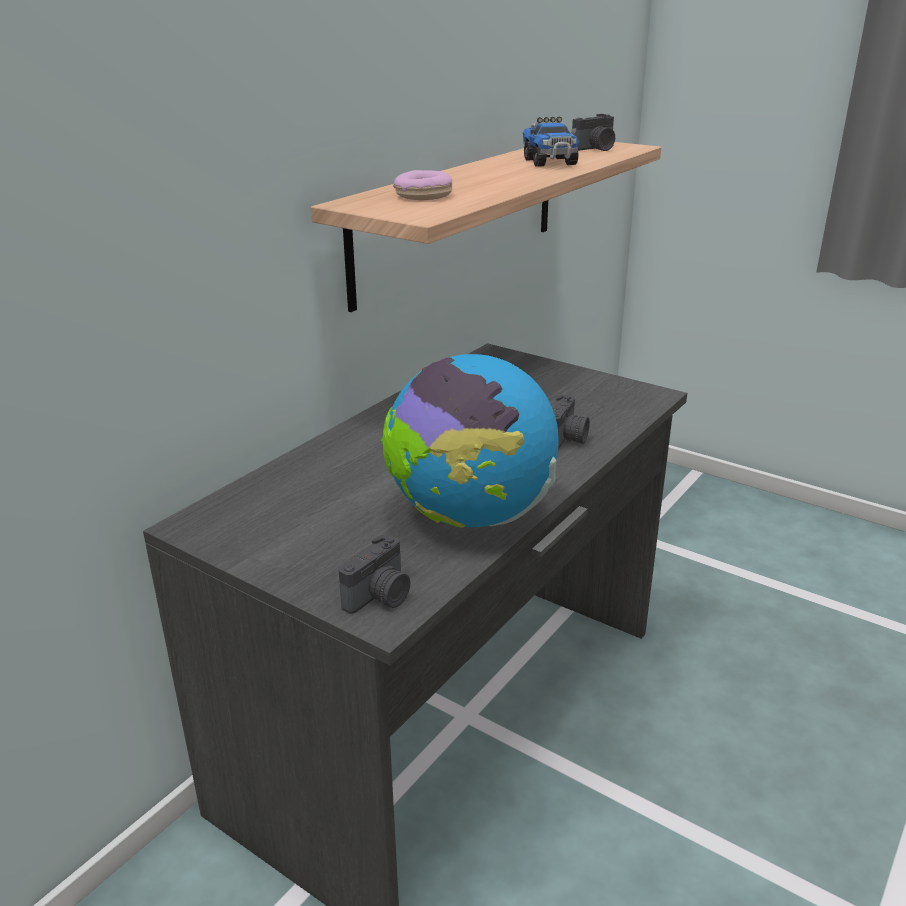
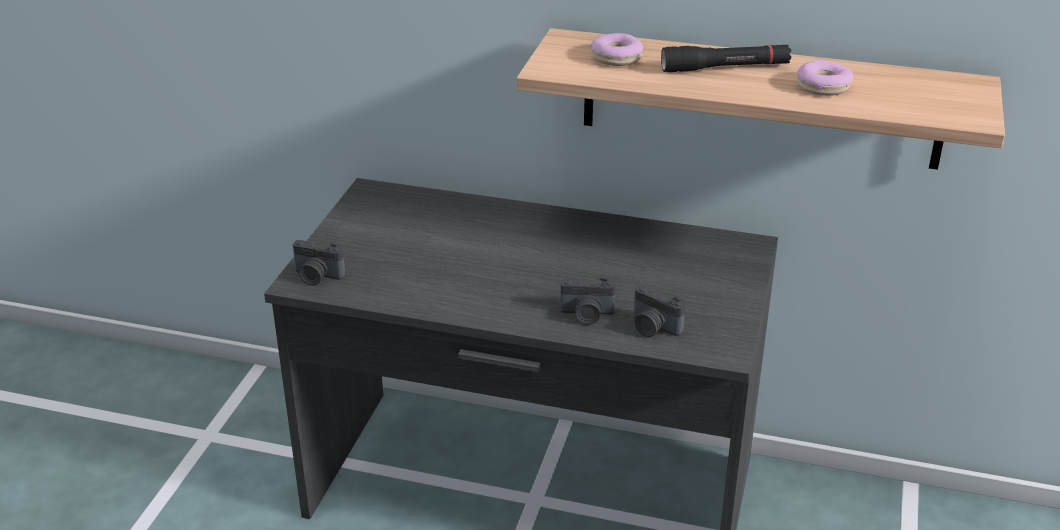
camera: 70 degrees right, 5 degrees up
globe [381,354,559,528] -> none
toy truck [523,117,580,167] -> donut [797,60,854,96]
camera [572,114,615,151] -> camera moved to [634,285,686,337]
none -> black flashlight [661,44,792,72]

